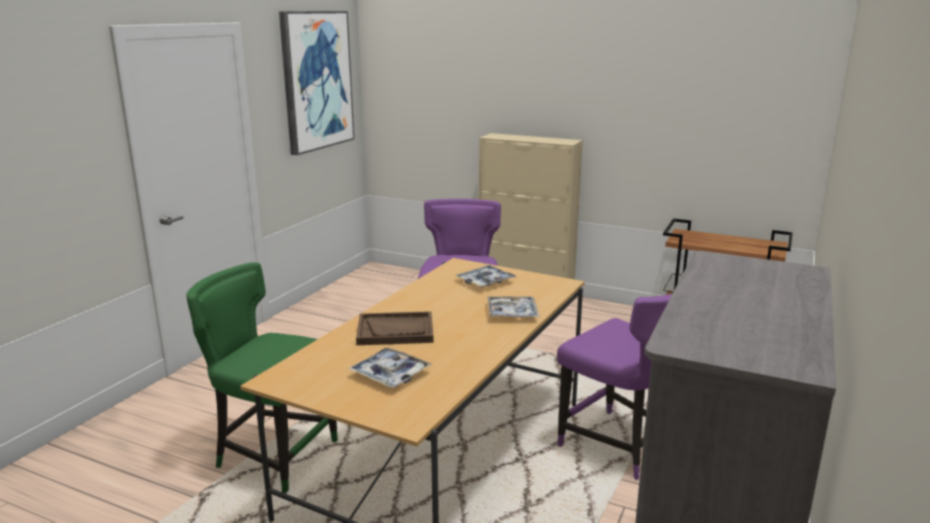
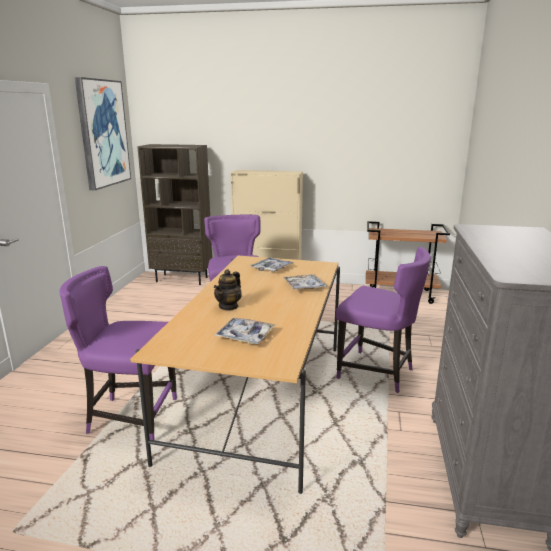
camera: 15 degrees left, 0 degrees up
green chair [186,262,338,493] -> purple chair [59,266,177,440]
brown tray [356,311,434,345] -> teapot [214,269,242,311]
none -> brown bookcase [137,144,212,285]

